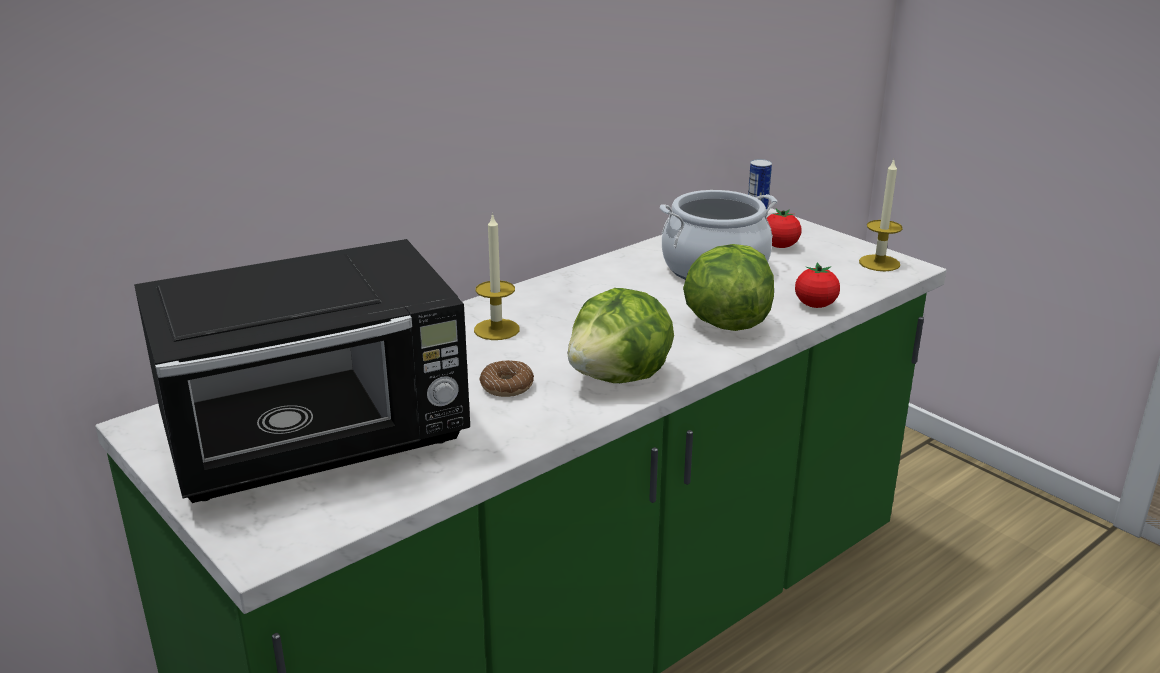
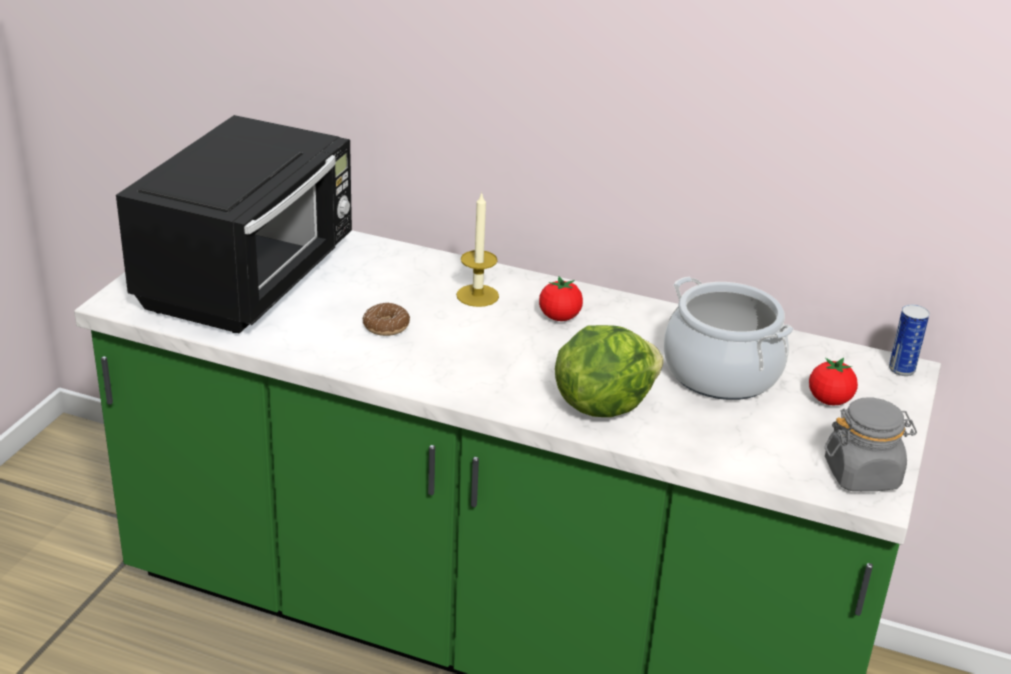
camera: 60 degrees right, 5 degrees up
black microwave [134,239,470,503] -> black microwave turned 105 degrees counterclockwise [116,115,352,334]
lettuce [568,288,674,383] -> none
tomato [795,262,840,308] -> tomato moved to [539,276,583,321]
candle [859,160,903,271] -> grey jar [825,397,917,491]

